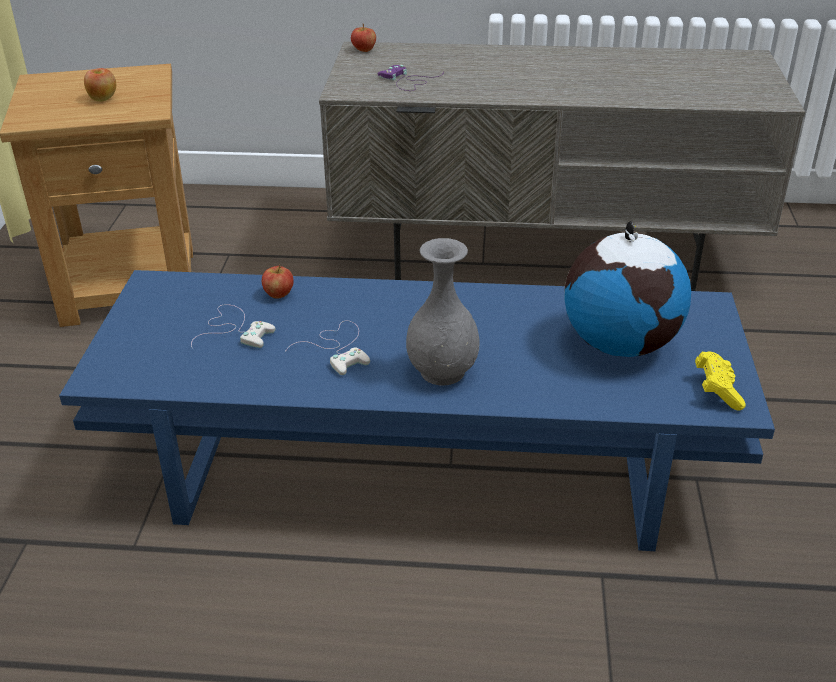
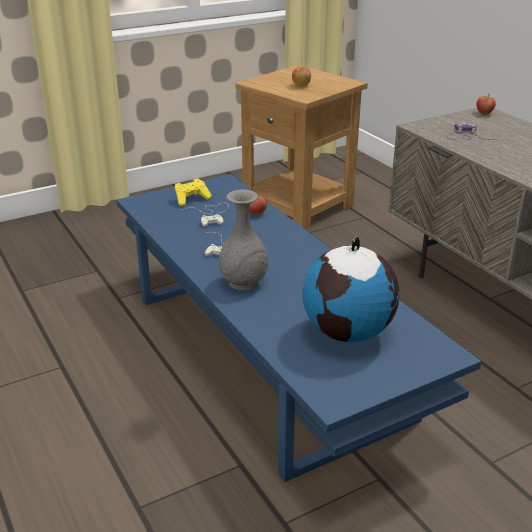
camera: 55 degrees right, 5 degrees down
yellow game controller [695,352,746,411] -> yellow game controller moved to [175,178,212,206]

